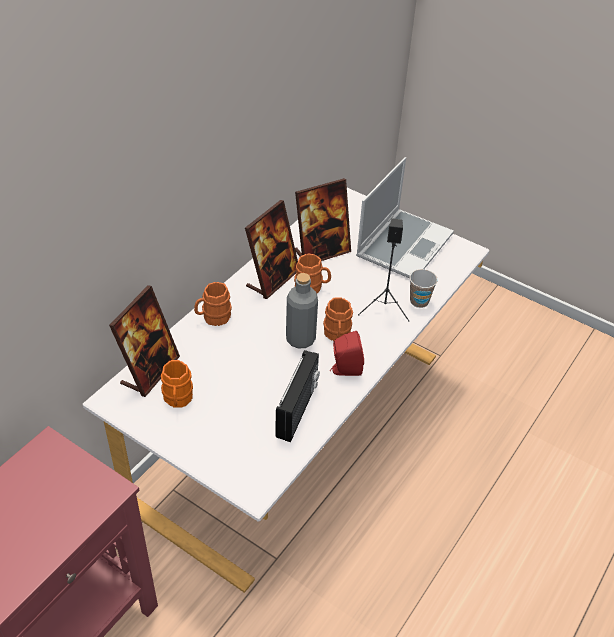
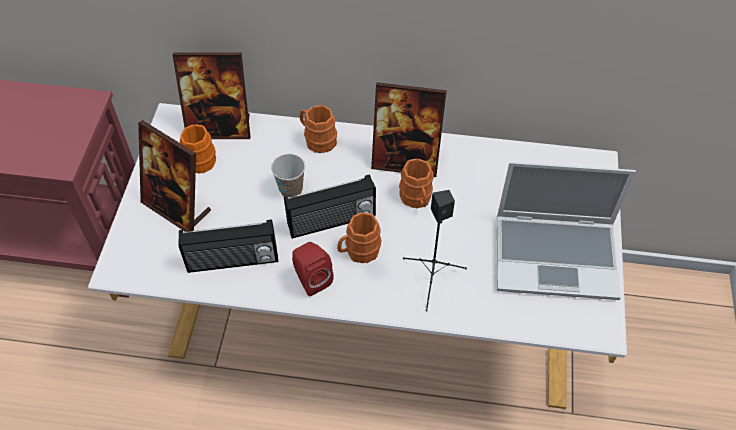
camera: 65 degrees right, 10 degrees up
grey bottle [286,273,318,349] -> radio [284,174,376,239]
picture frame [295,178,351,261] -> picture frame moved to [138,120,211,233]
cup [410,269,438,308] -> cup moved to [271,154,305,198]

